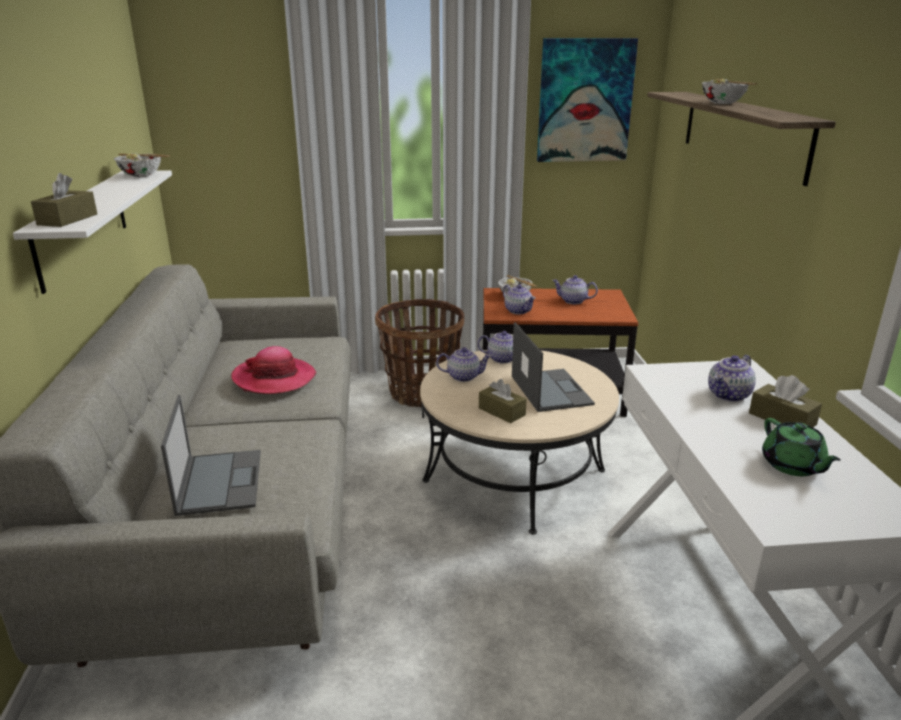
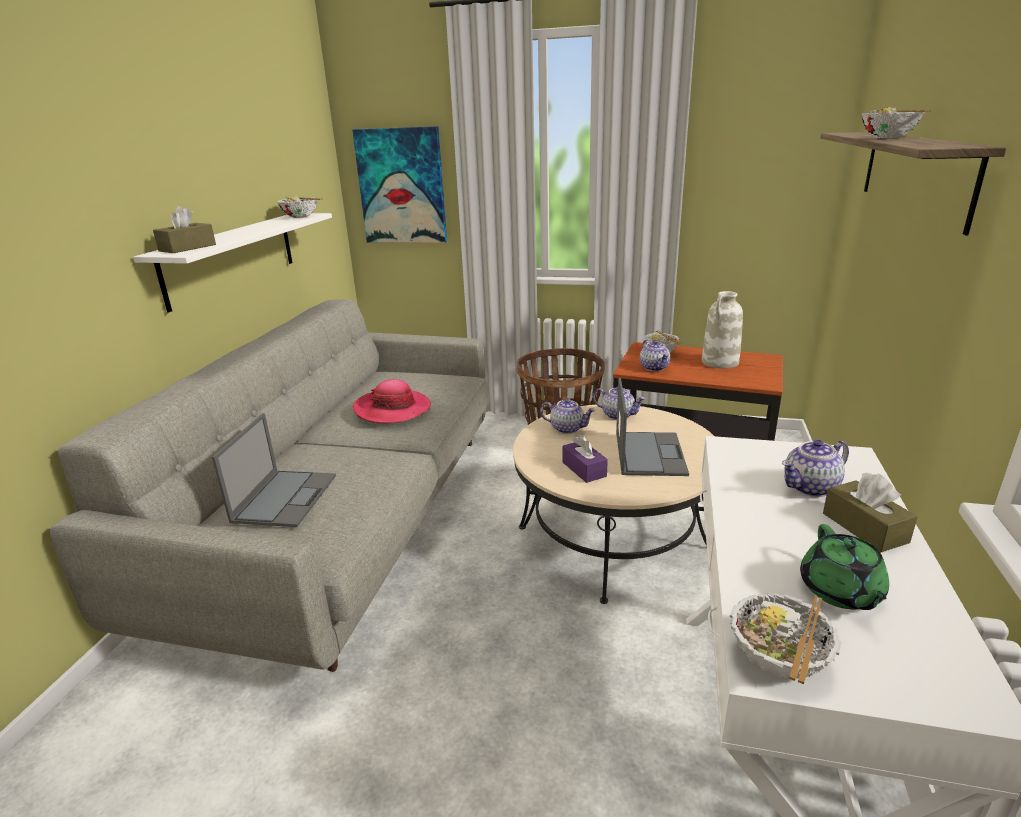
camera: 20 degrees right, 0 degrees up
brown tissue box [479,379,527,423] -> purple tissue box [563,435,608,483]
picture [537,38,638,162] -> picture moved to [352,126,447,243]
teapot [552,275,598,304] -> white vase [702,291,743,369]
none -> bowl [730,593,842,684]

